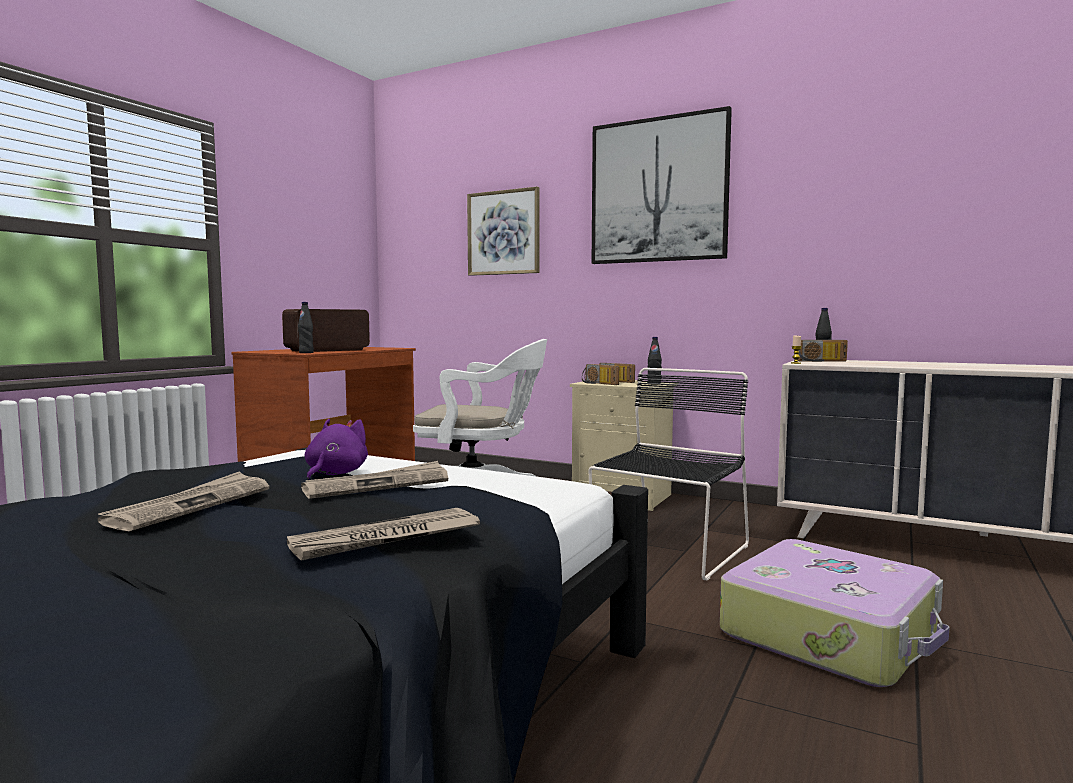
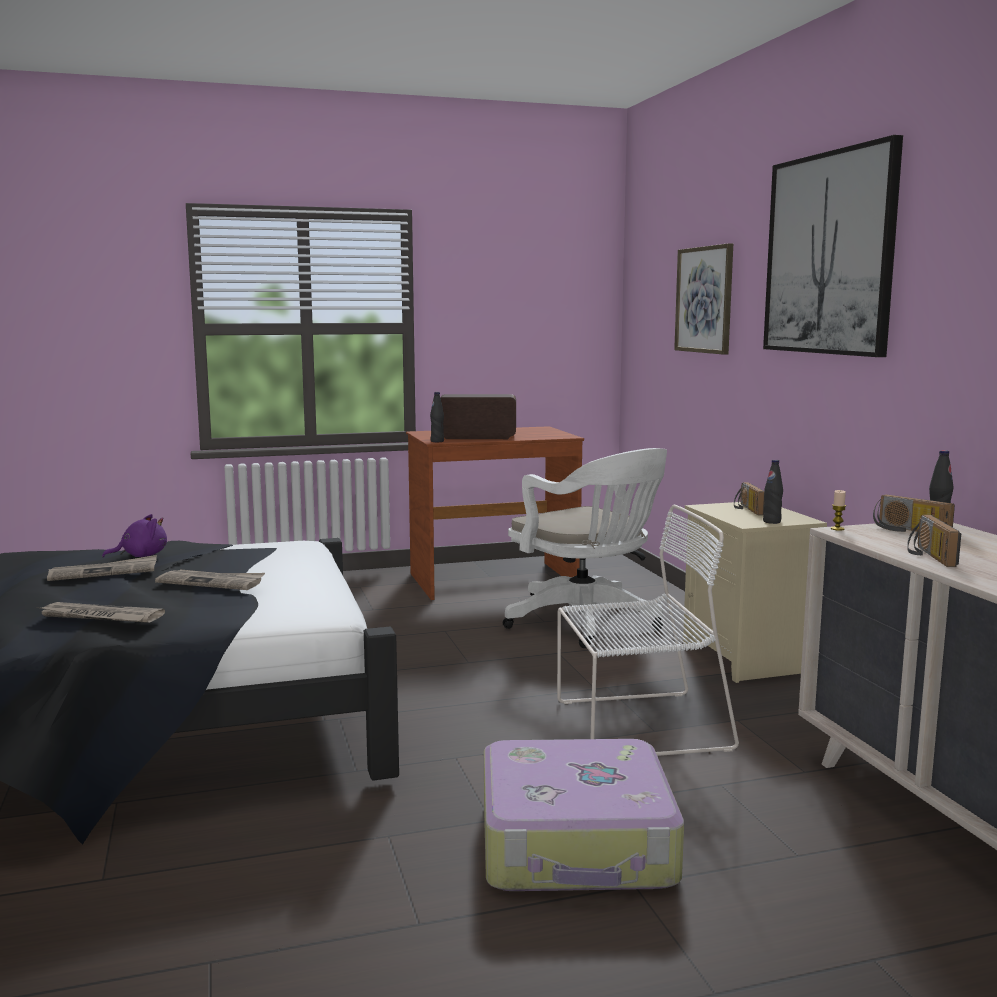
camera: 45 degrees right, 5 degrees up
purple plush toy [305,419,368,480] -> purple plush toy moved to [102,514,167,558]
radio [582,364,619,385] -> radio moved to [907,515,961,567]
black chair [589,368,749,581] -> white chair [557,505,739,756]

